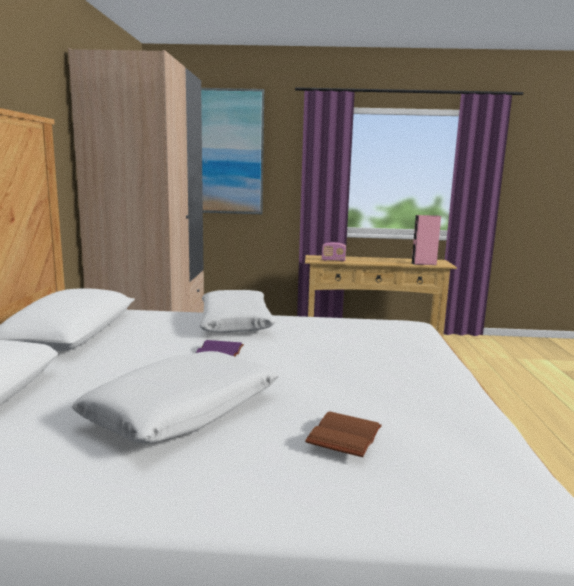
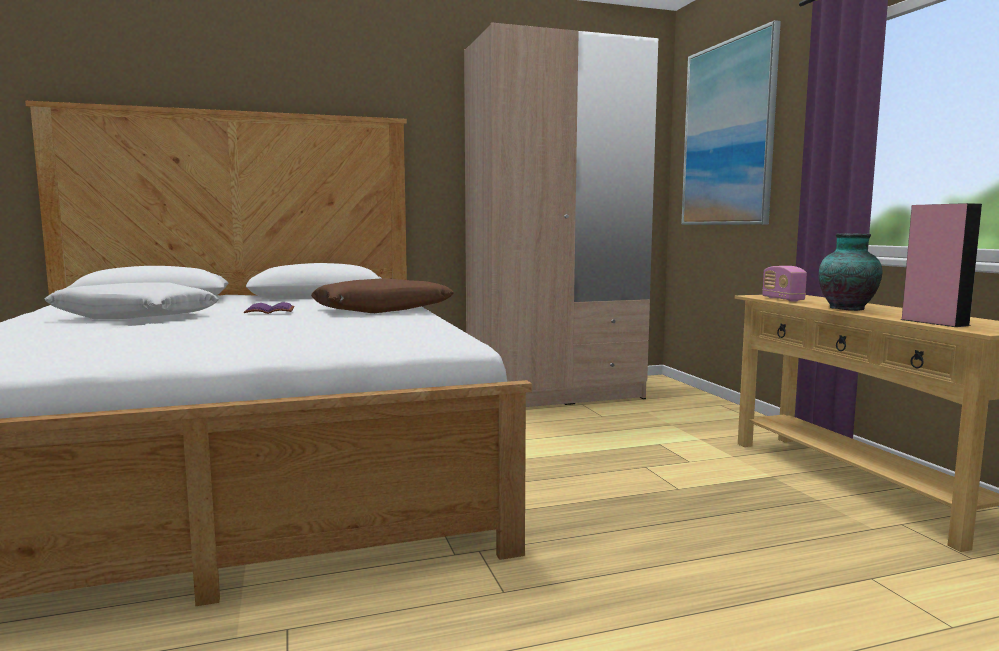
camera: 70 degrees right, 5 degrees down
white pillow [200,290,276,333] -> brown pillow [311,278,454,313]
brown book [305,411,382,457] -> none
none -> vase [819,233,882,311]

